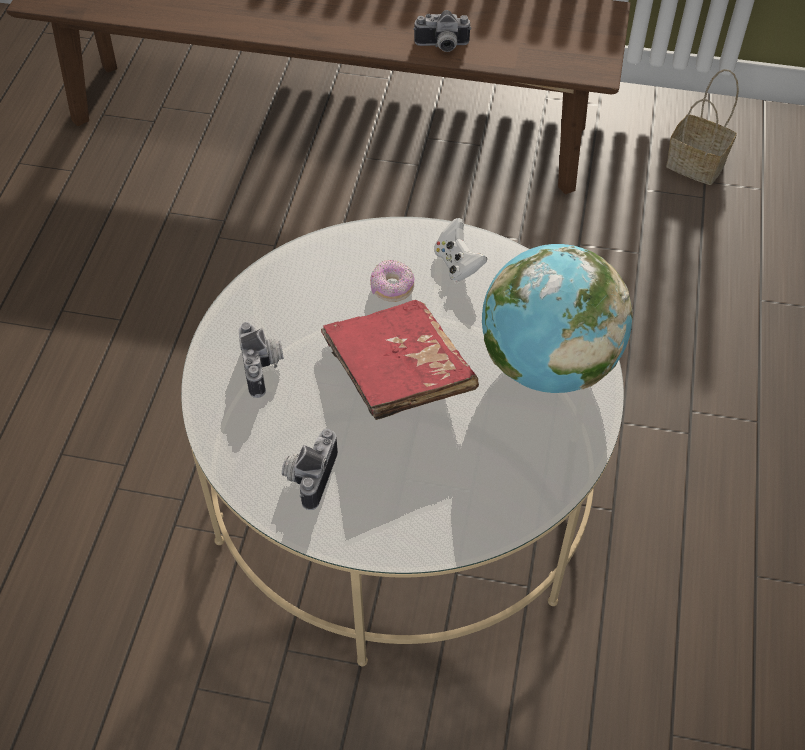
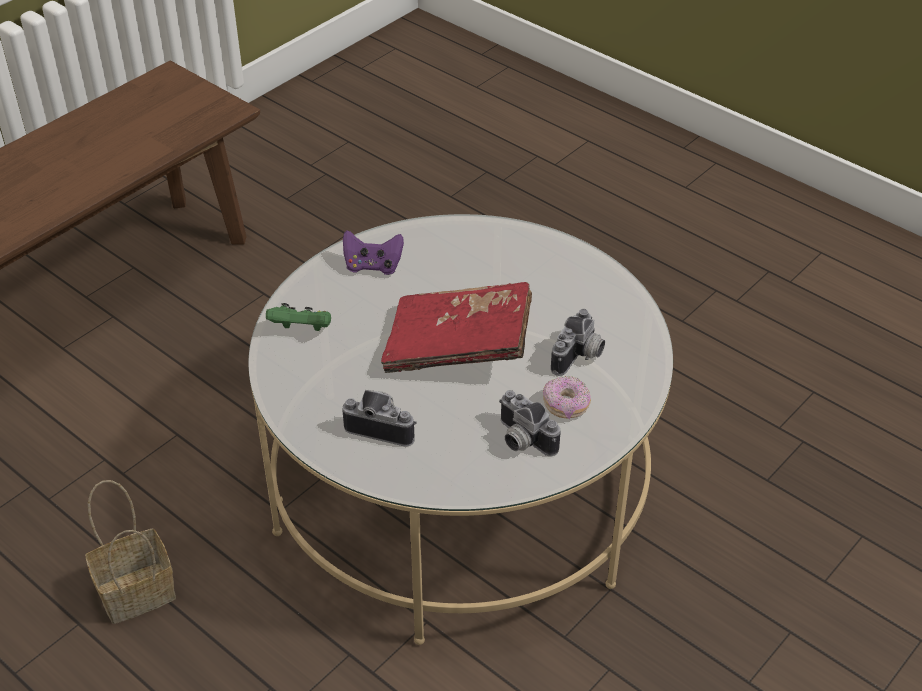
camera: 60 degrees left, 10 degrees down
donut [370,260,415,302] -> donut moved to [543,376,591,419]
camera [414,10,472,52] -> camera moved to [551,309,605,376]
white game controller [434,218,487,282] -> purple game controller [343,230,404,275]
globe [482,244,633,393] -> none
basket [666,69,739,185] -> basket moved to [85,480,176,624]
none -> green game controller [266,303,331,331]

